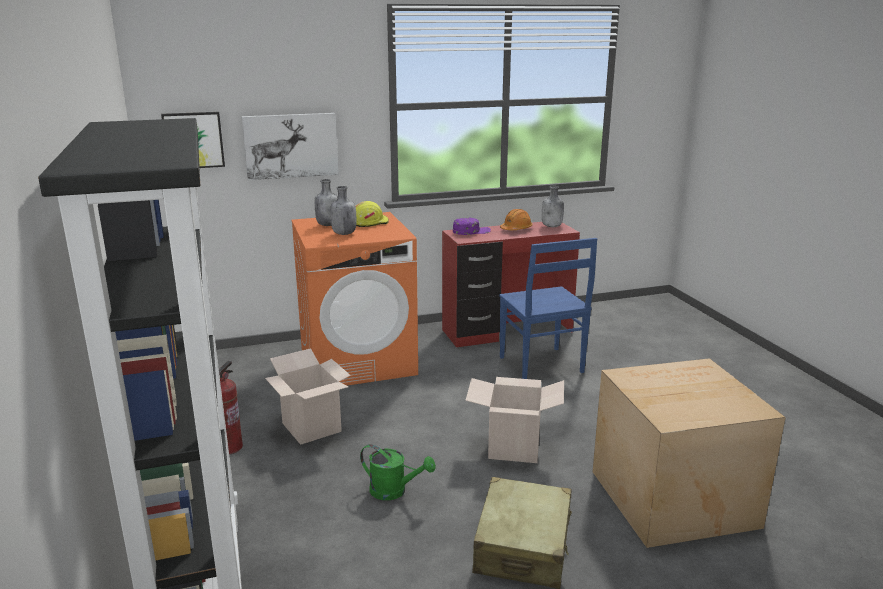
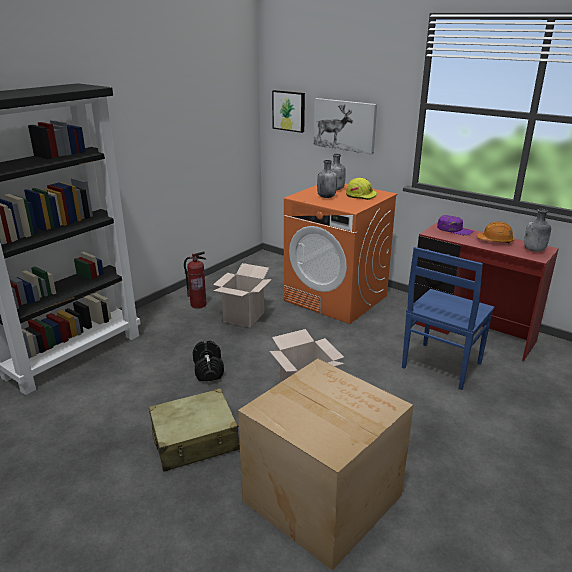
camera: 55 degrees right, 5 degrees up
green watering can [360,444,436,500] -> black dumbbell [193,340,224,381]

